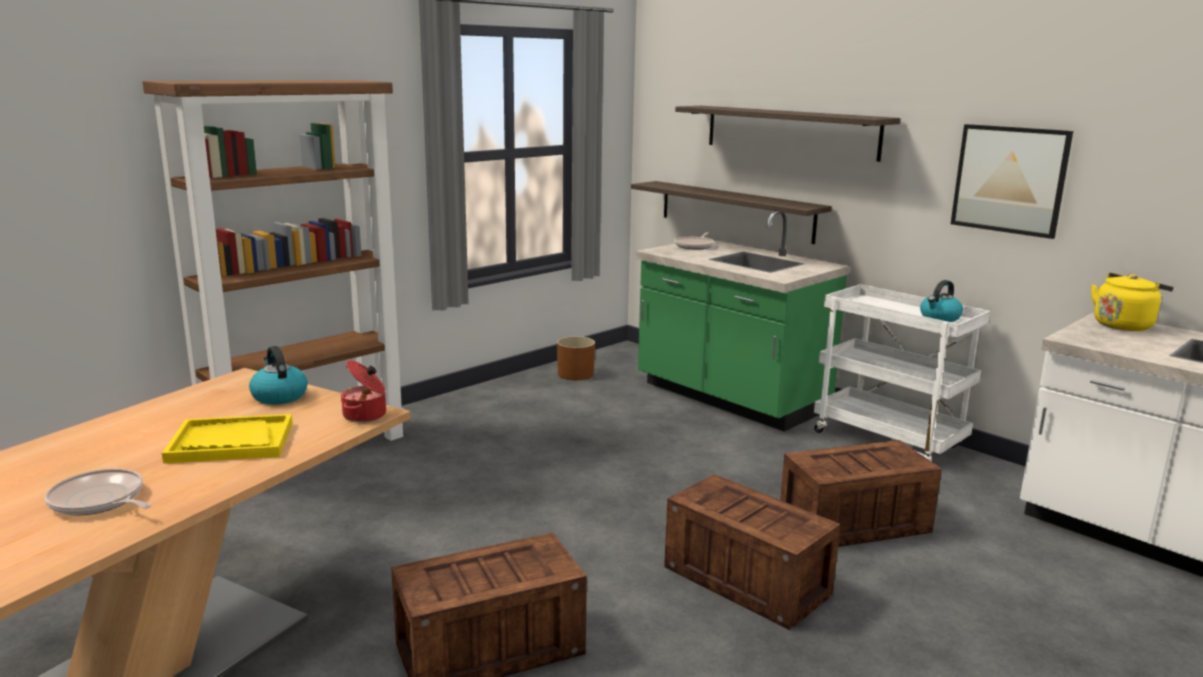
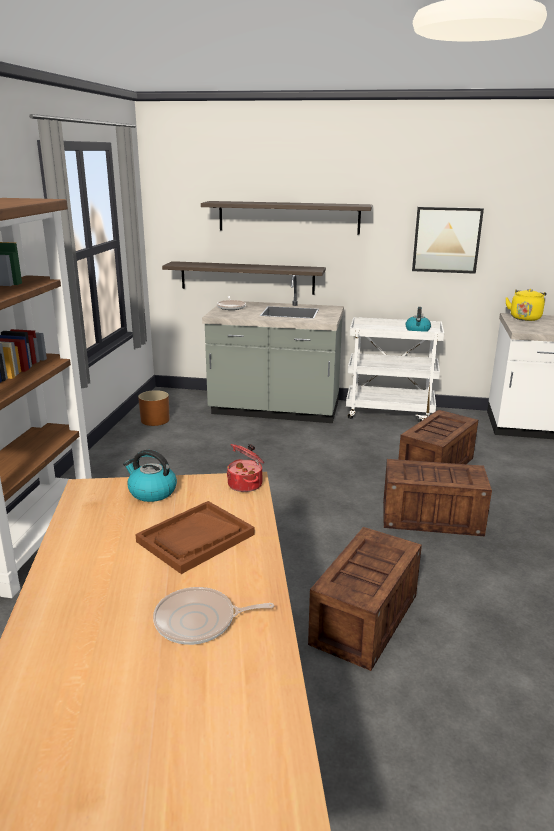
camera: 35 degrees left, 5 degrees up
yellow tray [162,414,293,464] -> brown tray [135,501,254,574]
green counter [636,211,850,431] -> grey counter [202,275,344,423]

